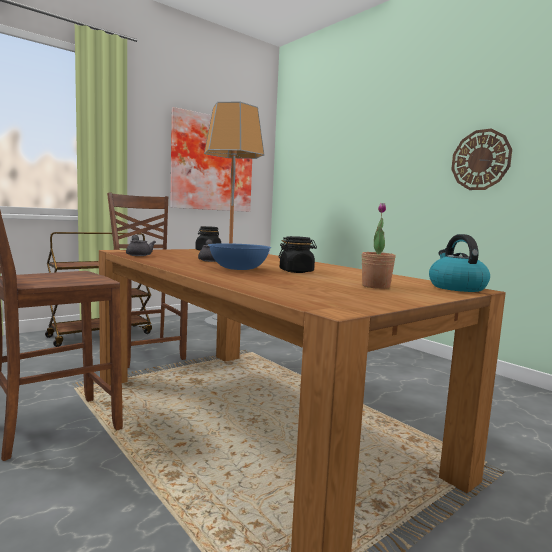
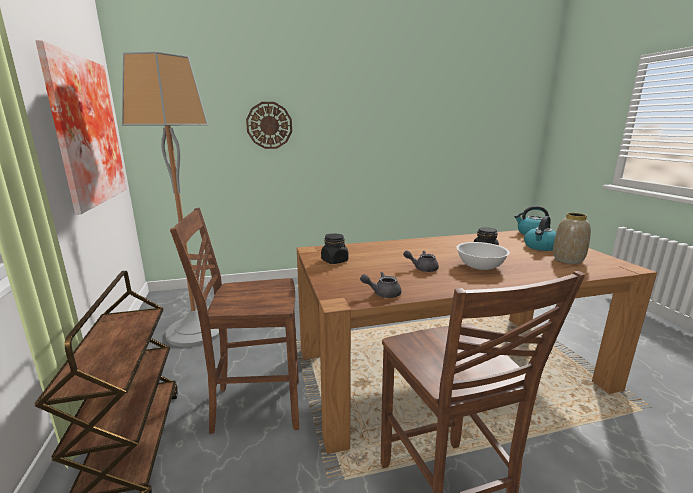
camera: 65 degrees left, 10 degrees up
blue bowl [208,243,271,270] -> white bowl [456,242,510,270]
potted plant [362,202,396,289] -> kettle [524,216,556,251]
wall clock [451,128,512,190] -> wall clock moved to [246,102,292,149]
none -> vase [553,213,591,264]

